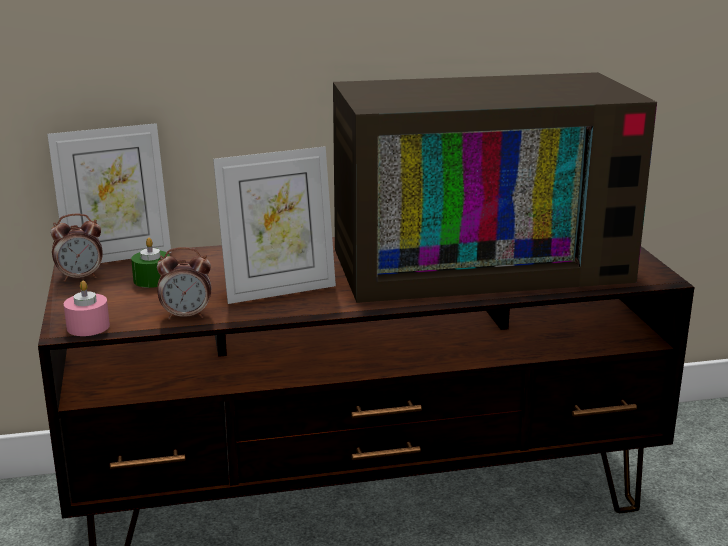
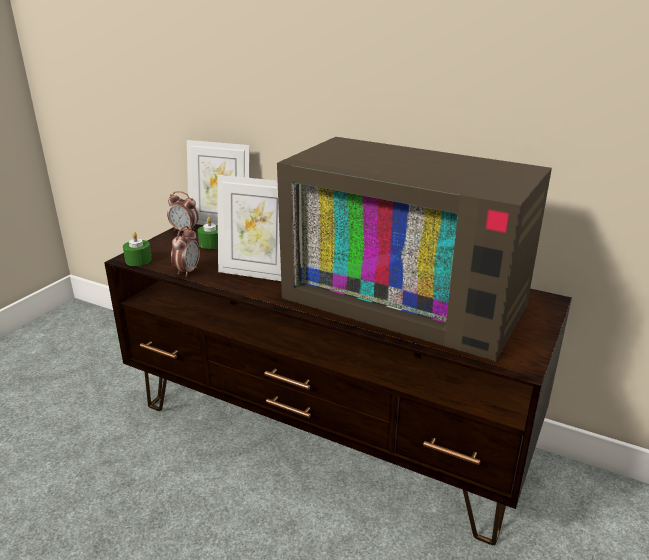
camera: 40 degrees right, 5 degrees up
pink candle [64,281,110,336] -> green candle [123,232,152,266]
alarm clock [157,247,211,320] -> alarm clock turned 105 degrees counterclockwise [171,226,200,277]

